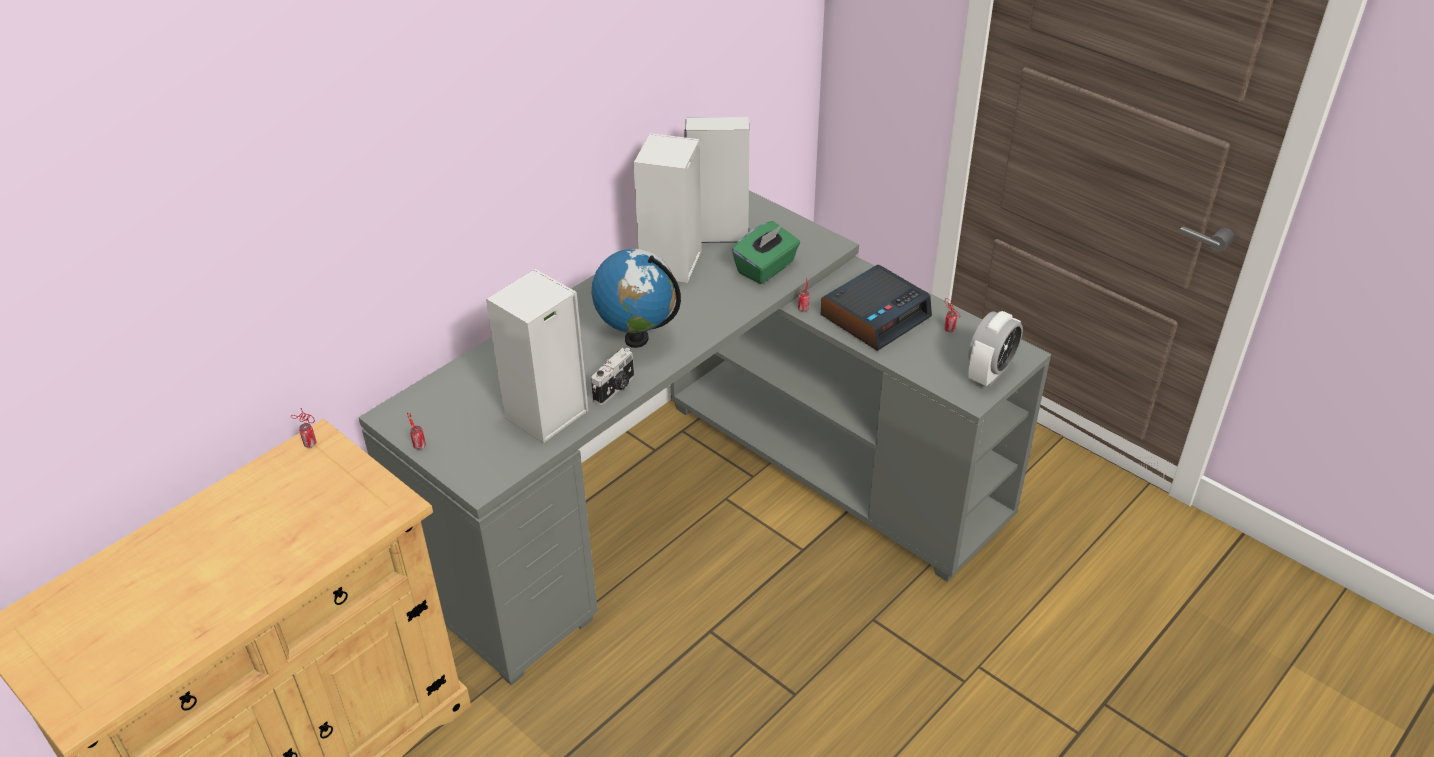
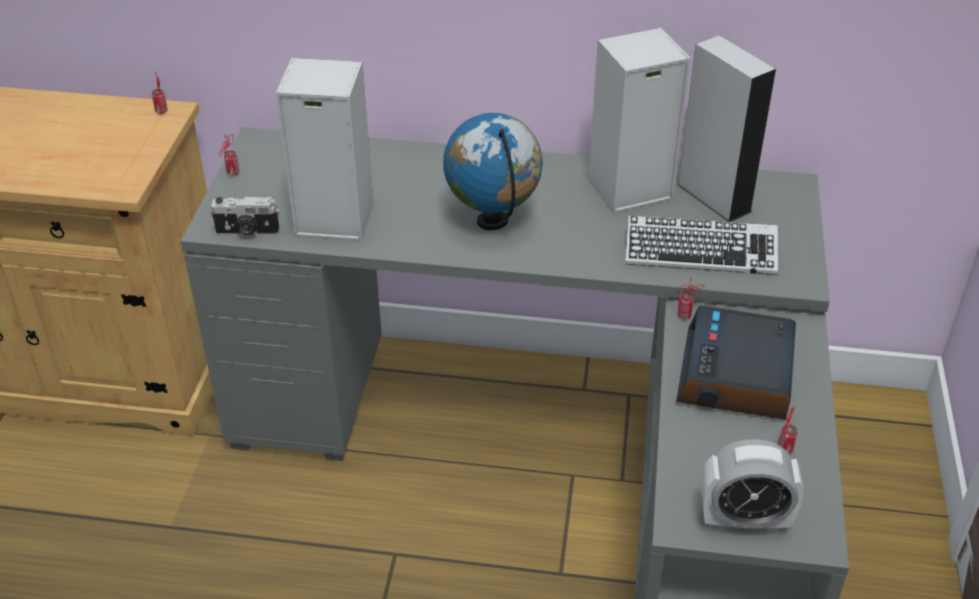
camera: 55 degrees right, 0 degrees up
camera [591,348,634,405] -> camera moved to [210,197,280,236]
green tissue box [732,221,800,284] -> keyboard [625,215,778,275]
alarm clock [821,264,932,351] -> alarm clock turned 90 degrees clockwise [676,305,796,420]

